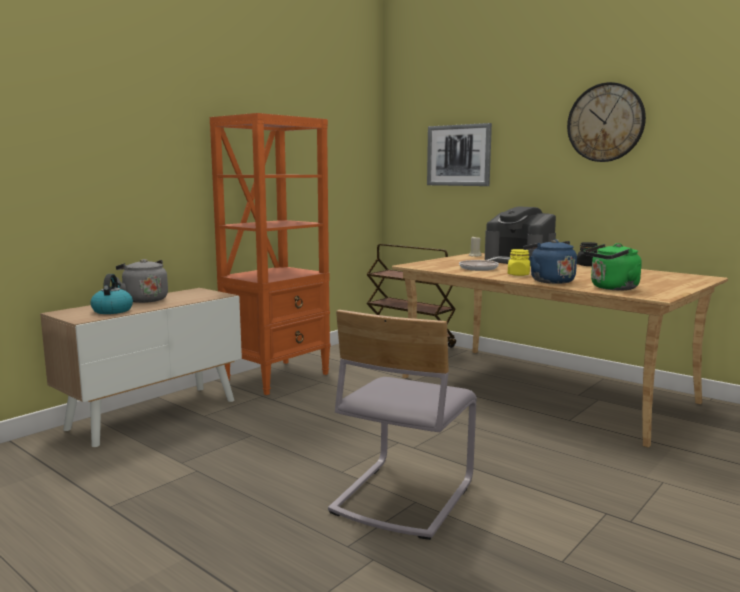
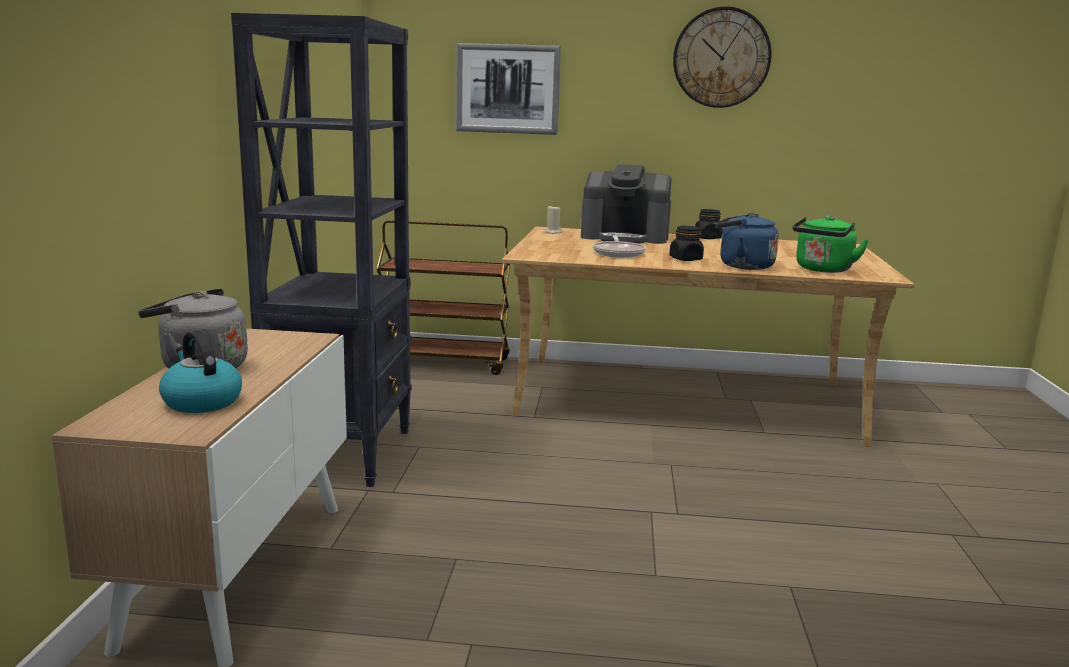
camera: 35 degrees left, 5 degrees up
orange bookcase [210,113,330,395] -> black bookcase [231,13,412,487]
grey chair [328,310,477,540] -> none
yellow jar [508,249,530,276] -> black jar [669,226,704,261]

